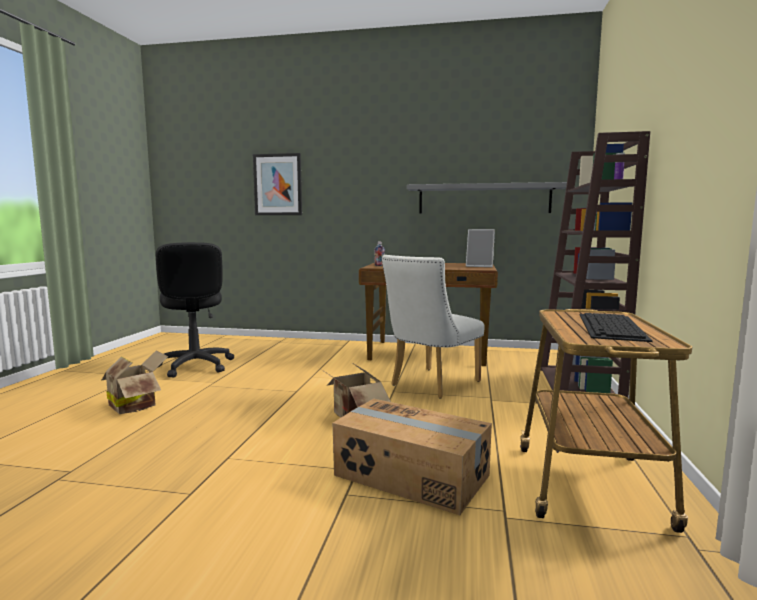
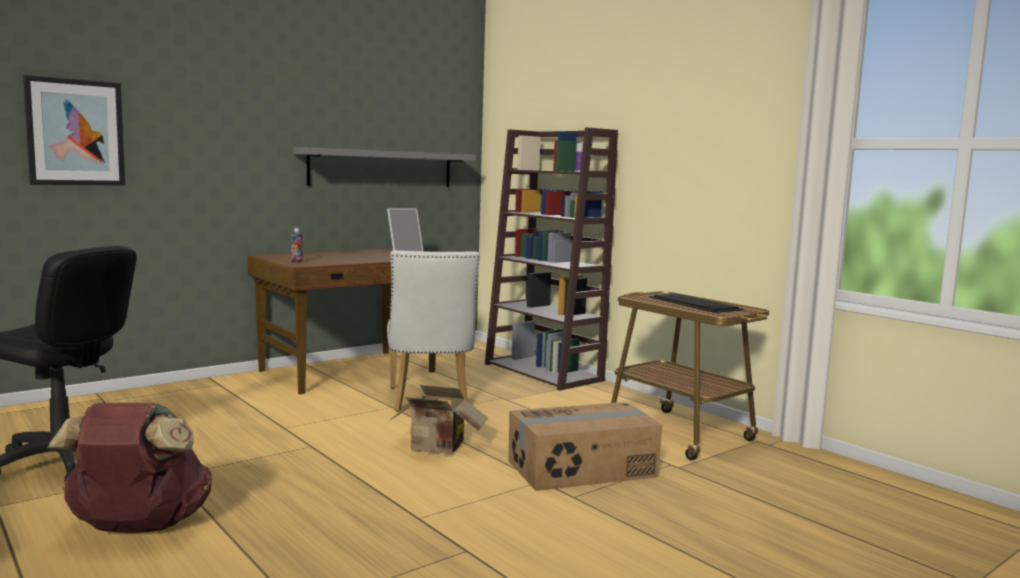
camera: 50 degrees left, 0 degrees up
cardboard box [101,351,168,414] -> brown backpack [48,403,212,533]

